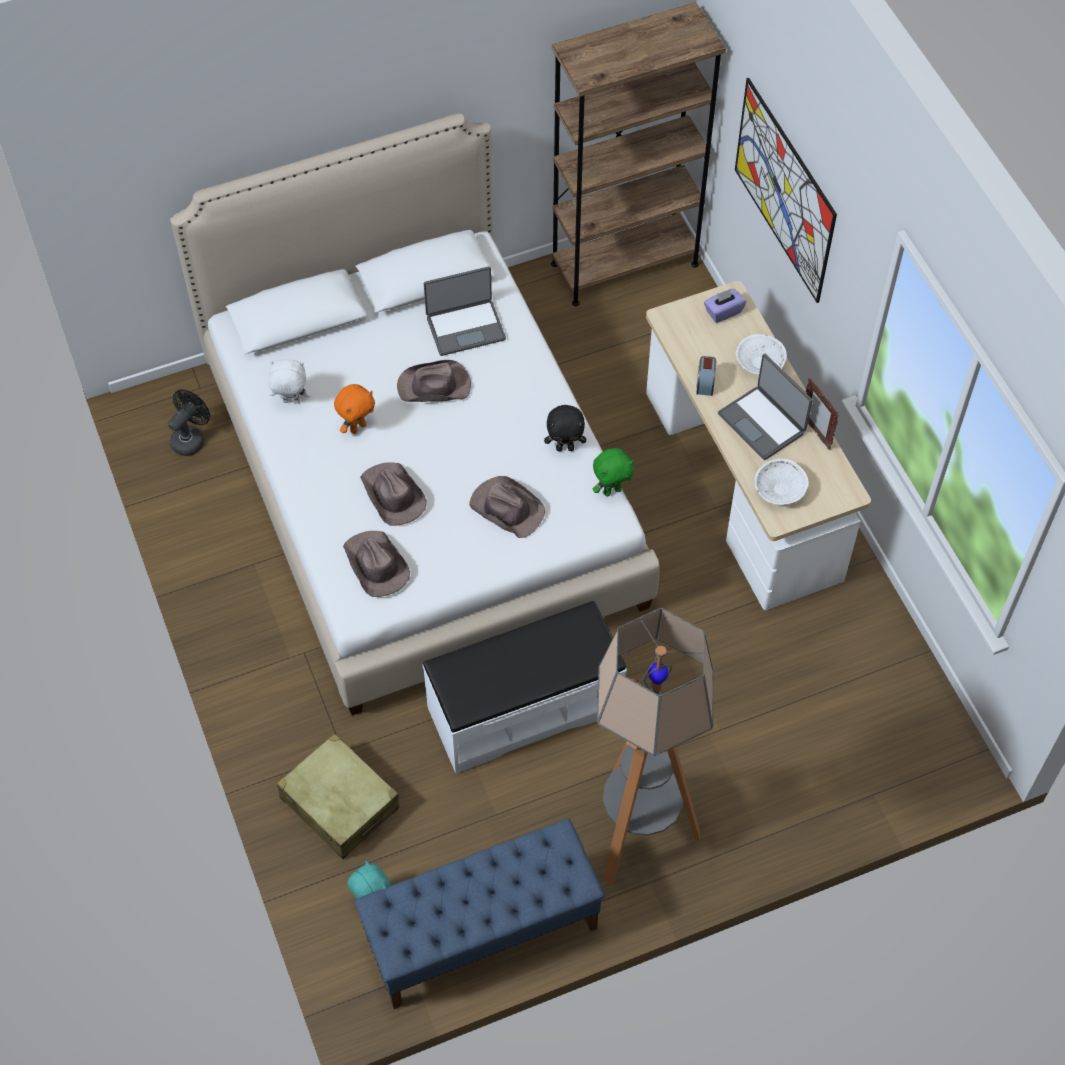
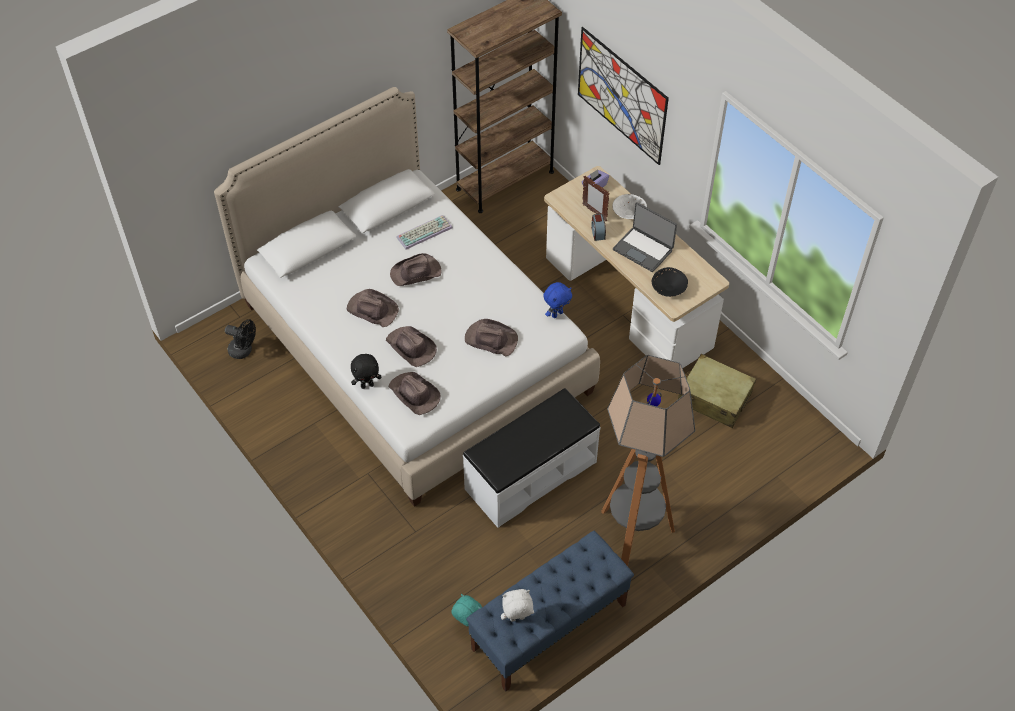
camera: 15 degrees left, 5 degrees down
black fan [168,389,210,456] -> black fan turned 90 degrees clockwise [225,319,256,359]
white plush toy [268,360,311,403] -> white plush toy moved to [501,589,534,622]
beige suitcase [277,733,399,859] -> beige suitcase moved to [678,354,756,428]
orange plush toy [334,384,375,434] -> brown hat [346,289,399,327]
laptop [424,266,506,356] -> keyboard [396,215,453,250]
black plush toy [544,405,586,451] -> black plush toy moved to [351,354,382,389]
green plush toy [593,448,634,496] -> blue plush toy [543,282,572,318]
white bowl [755,459,809,505] -> black bowl [652,267,688,297]
picture frame [806,378,839,450] -> picture frame moved to [582,176,609,221]

